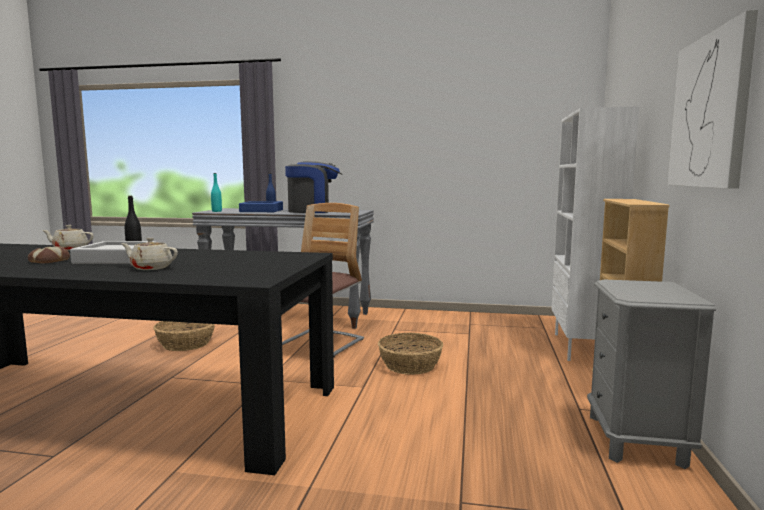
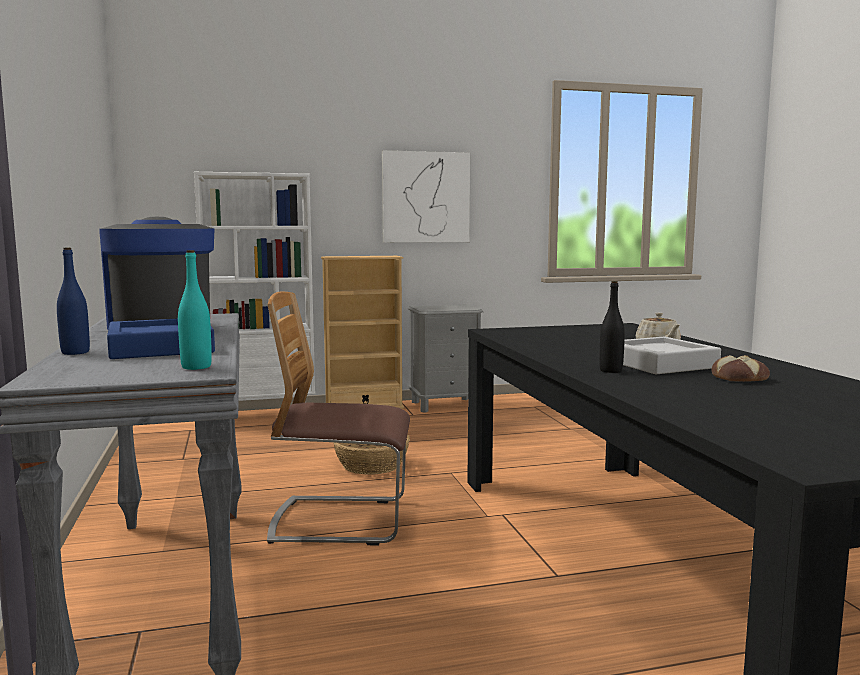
camera: 115 degrees left, 0 degrees up
beige teapot [42,225,94,251] -> none
basket [153,321,215,351] -> none

